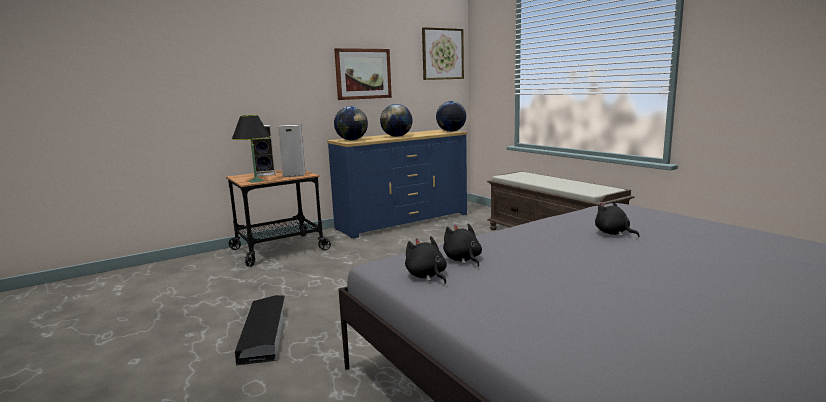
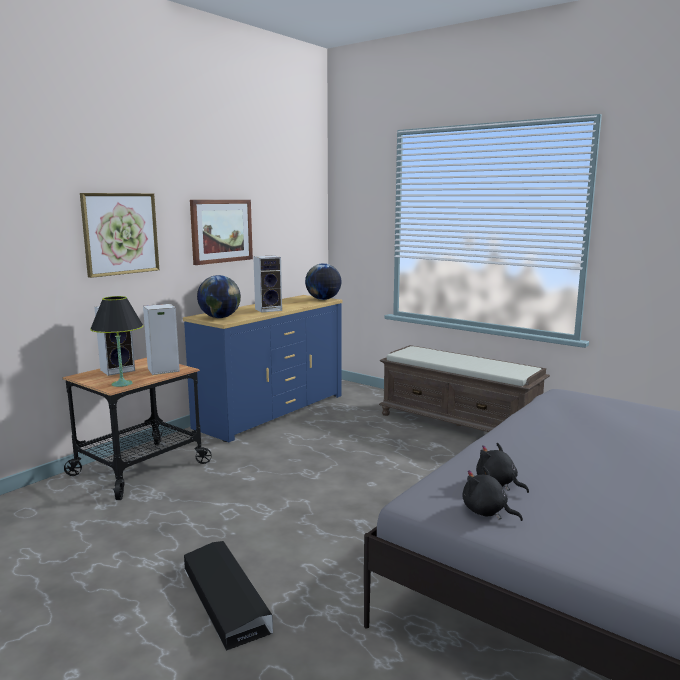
camera: 20 degrees left, 0 degrees up
globe [380,104,412,137] -> speaker [253,255,282,313]
picture [422,27,464,80] -> picture moved to [80,193,159,278]
black plush toy [595,201,640,237] -> none

